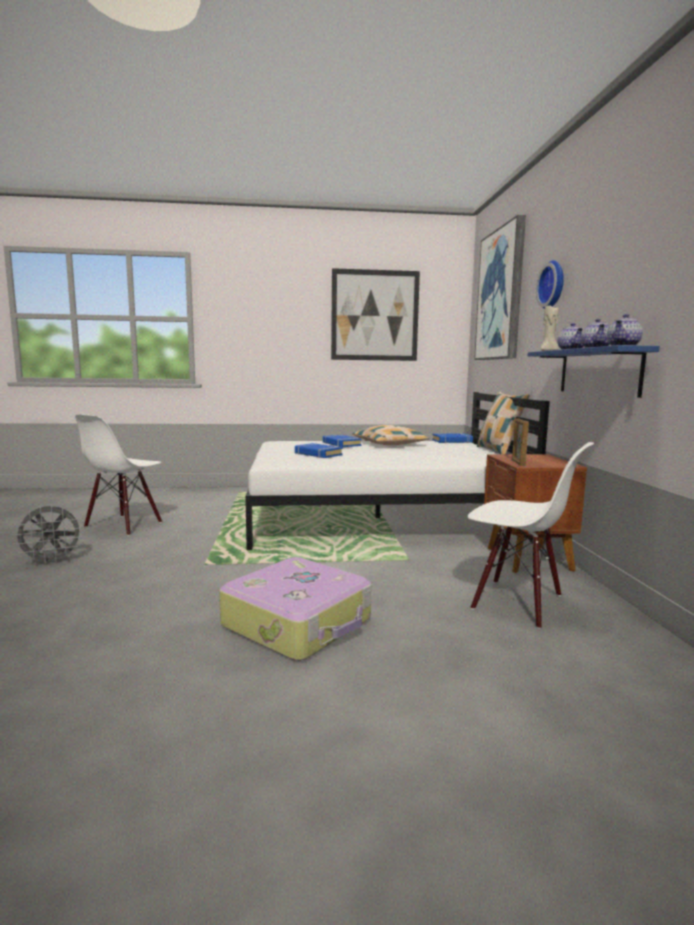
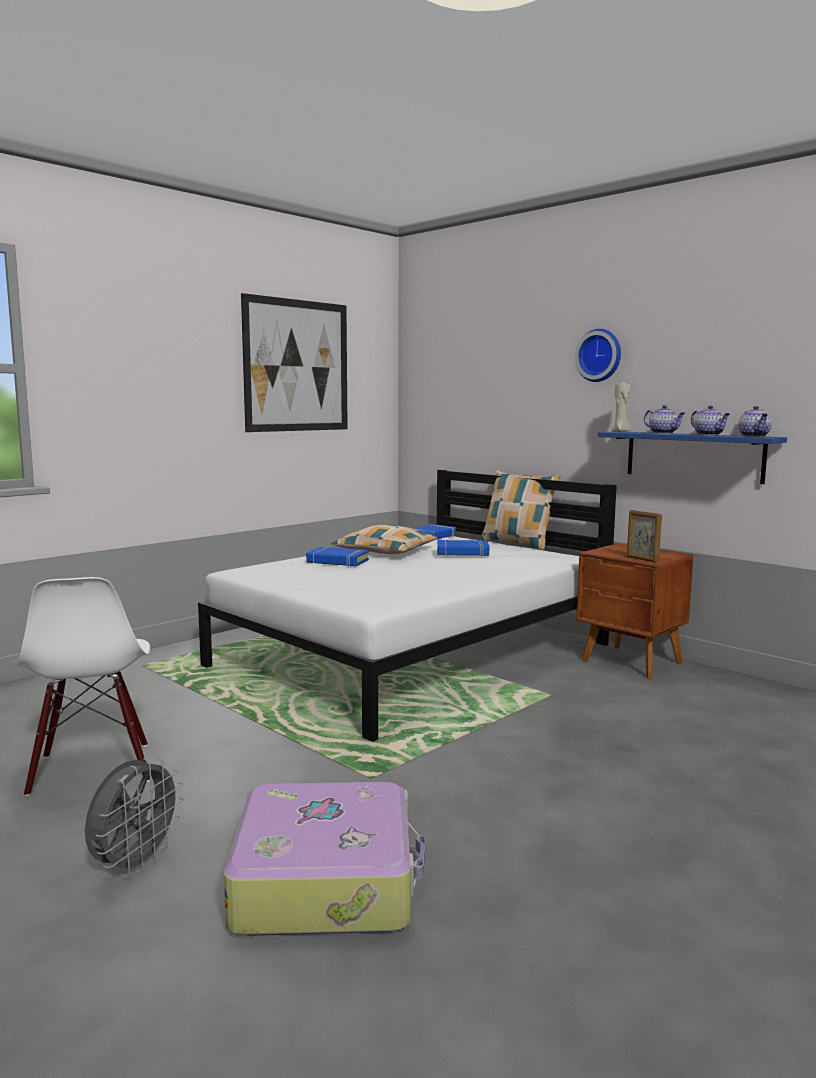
camera: 40 degrees left, 0 degrees up
suitcase [219,557,372,661] -> suitcase moved to [224,782,426,936]
blue book [295,443,343,458] -> blue book moved to [437,540,489,556]
white chair [467,442,594,629] -> none
picture [474,215,526,360] -> none

